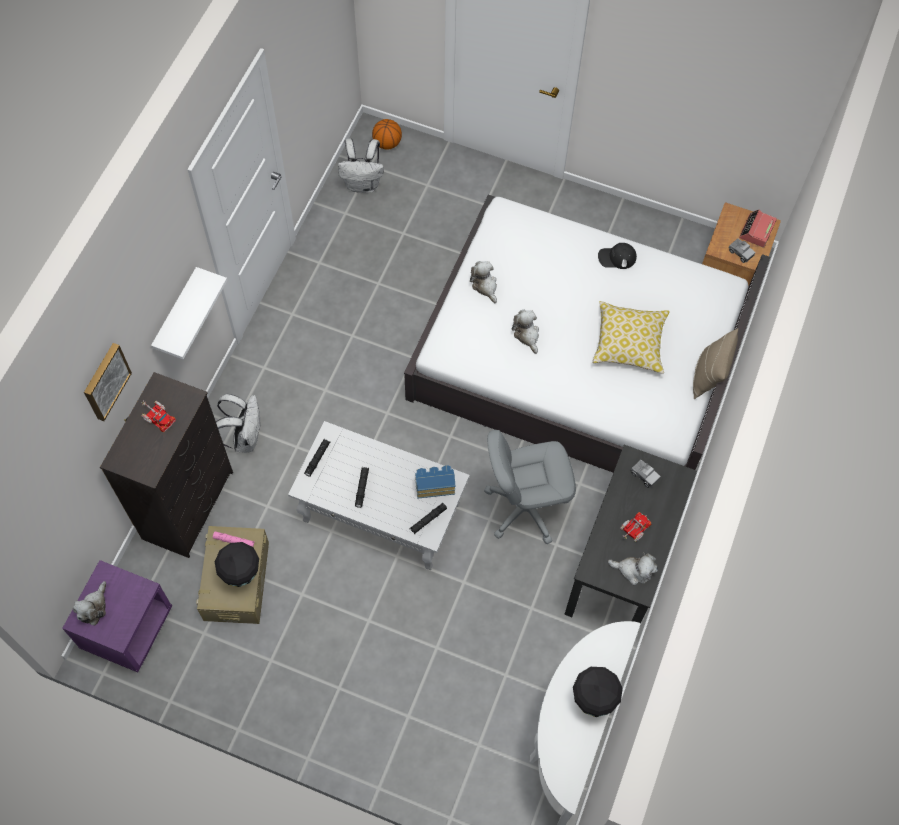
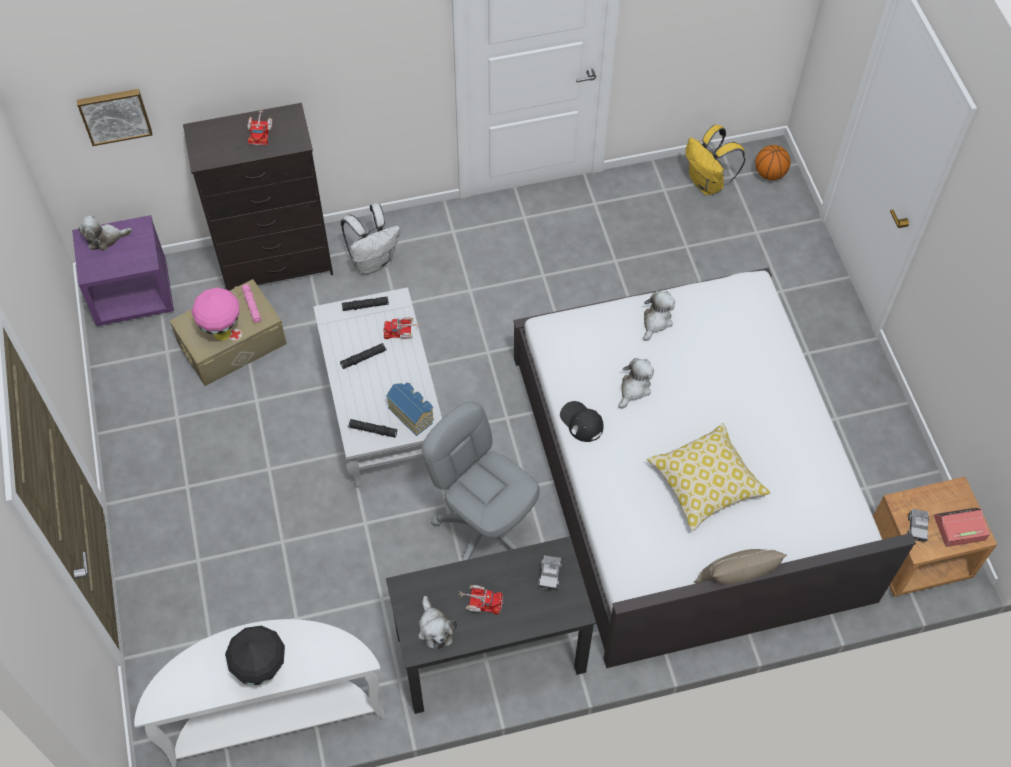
camera: 55 degrees right, 5 degrees down
picture [84,343,132,421] -> picture moved to [77,89,153,146]
white shelf [151,267,227,359] -> none
black table lamp [215,542,259,587] -> pink table lamp [191,287,240,340]
white backpack [338,138,384,193] -> yellow backpack [685,125,745,195]
black cap [598,243,637,269] -> black cap moved to [560,401,604,442]
none -> toy truck [383,317,421,339]

